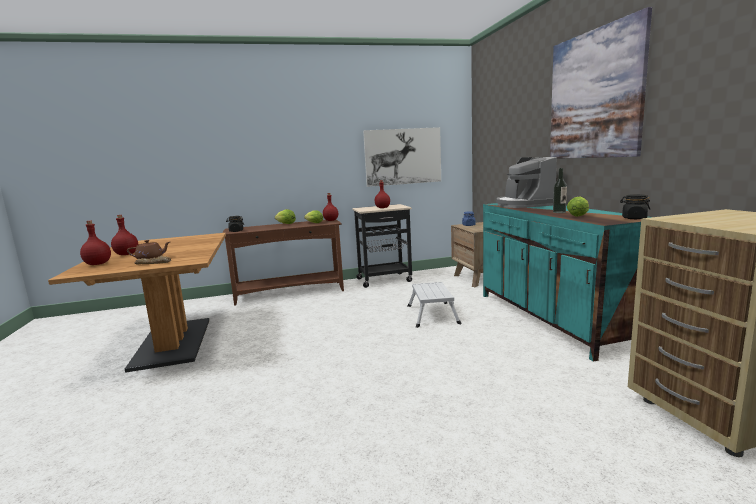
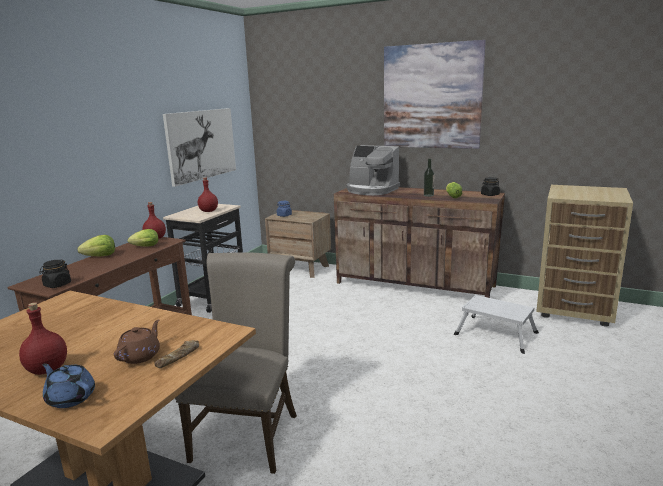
camera: 50 degrees left, 5 degrees up
red bottle [80,221,111,265] -> blue teapot [43,363,95,408]
white step ladder [408,282,462,328] -> white step ladder moved to [454,295,539,354]
turquoise cabinet [483,203,652,362] -> brown cabinet [334,187,505,298]
none -> beige chair [175,252,297,474]

